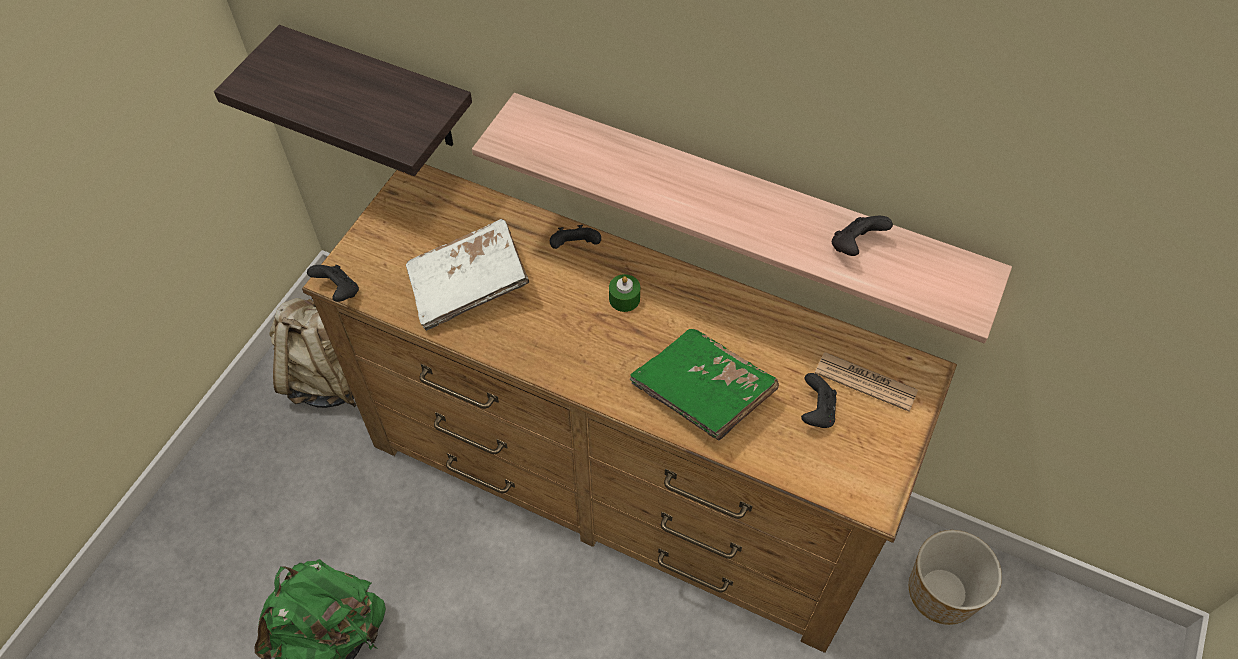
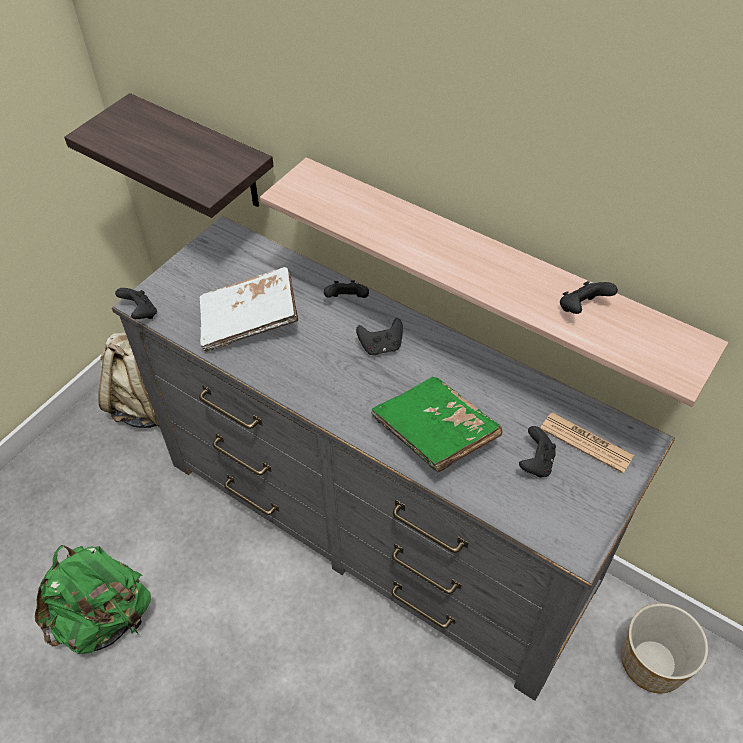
camera: 10 degrees right, 5 degrees down
brown dresser [302,164,957,653] -> grey dresser [112,216,675,701]
green candle [609,274,640,312] -> black game controller [356,318,403,355]

